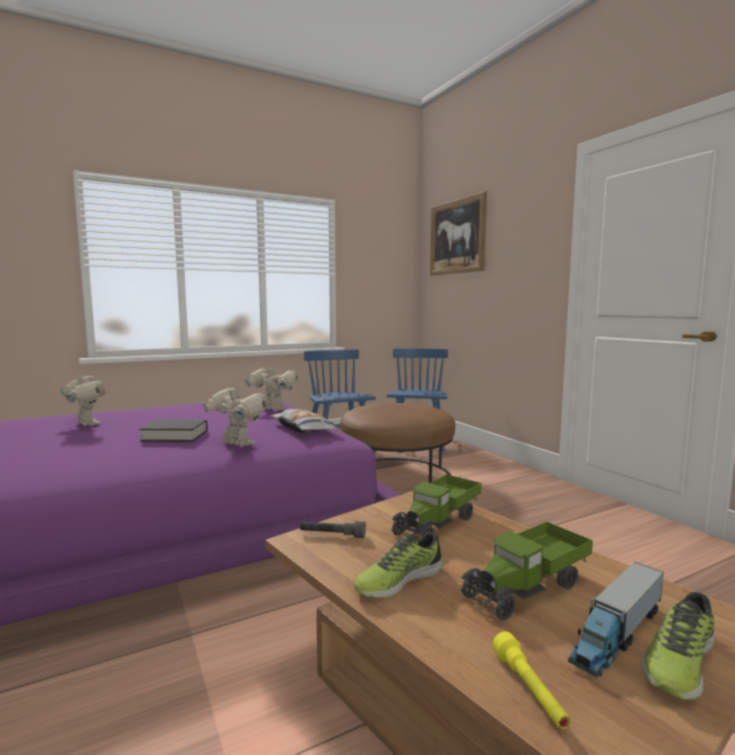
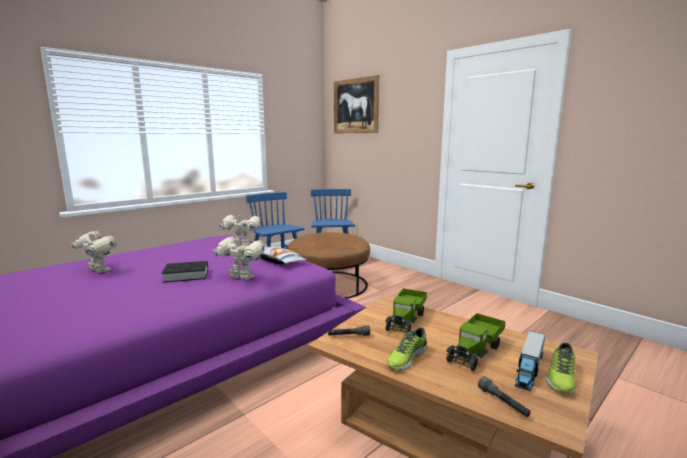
camera: 15 degrees left, 5 degrees up
yellow flashlight [492,631,570,729] -> grey flashlight [478,377,531,417]

